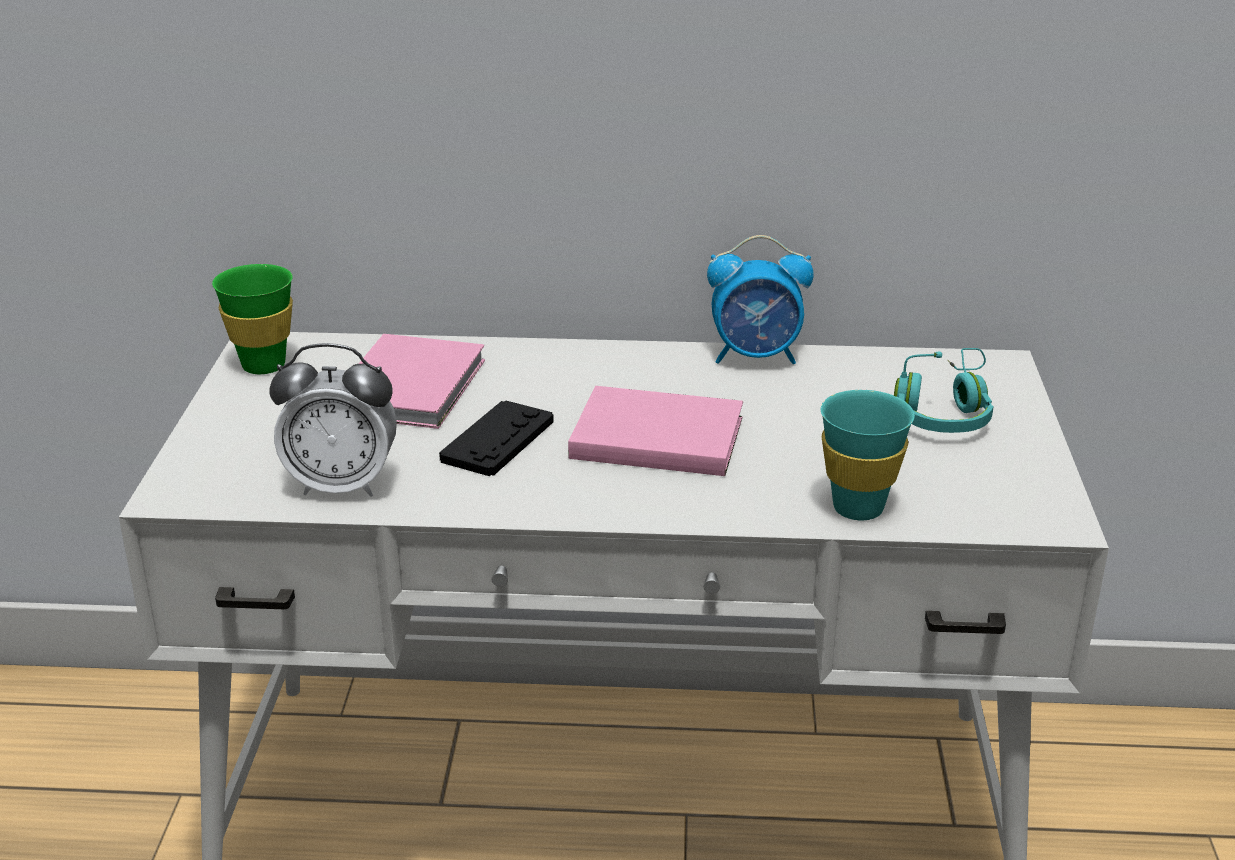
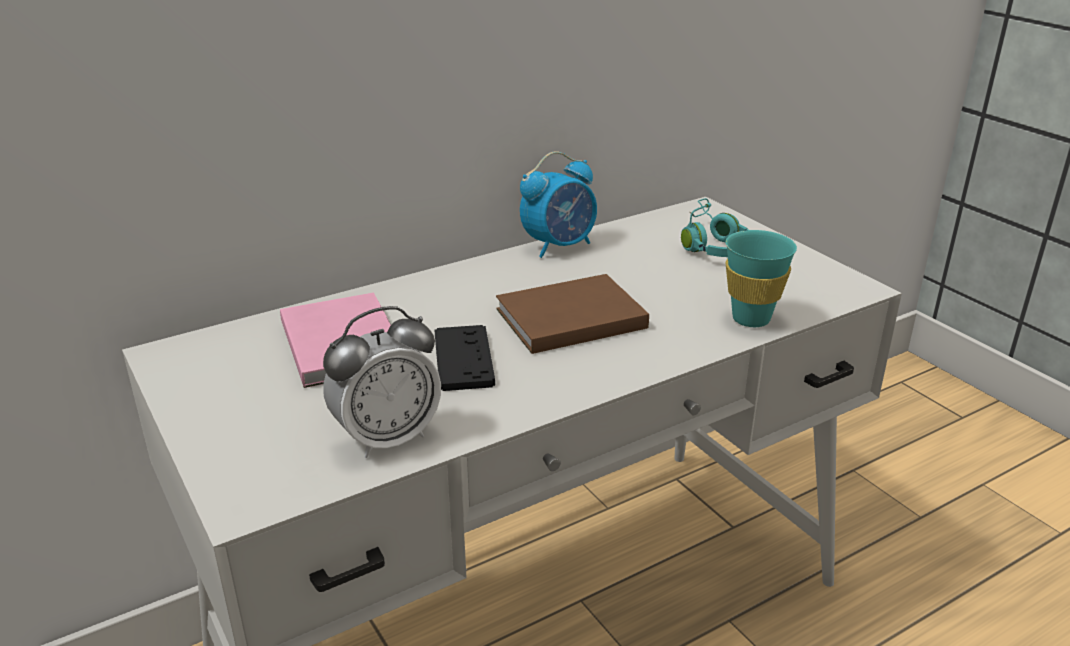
camera: 35 degrees left, 0 degrees up
green cup [212,264,293,374] -> none
pink book [568,386,743,476] -> brown book [496,274,649,354]

